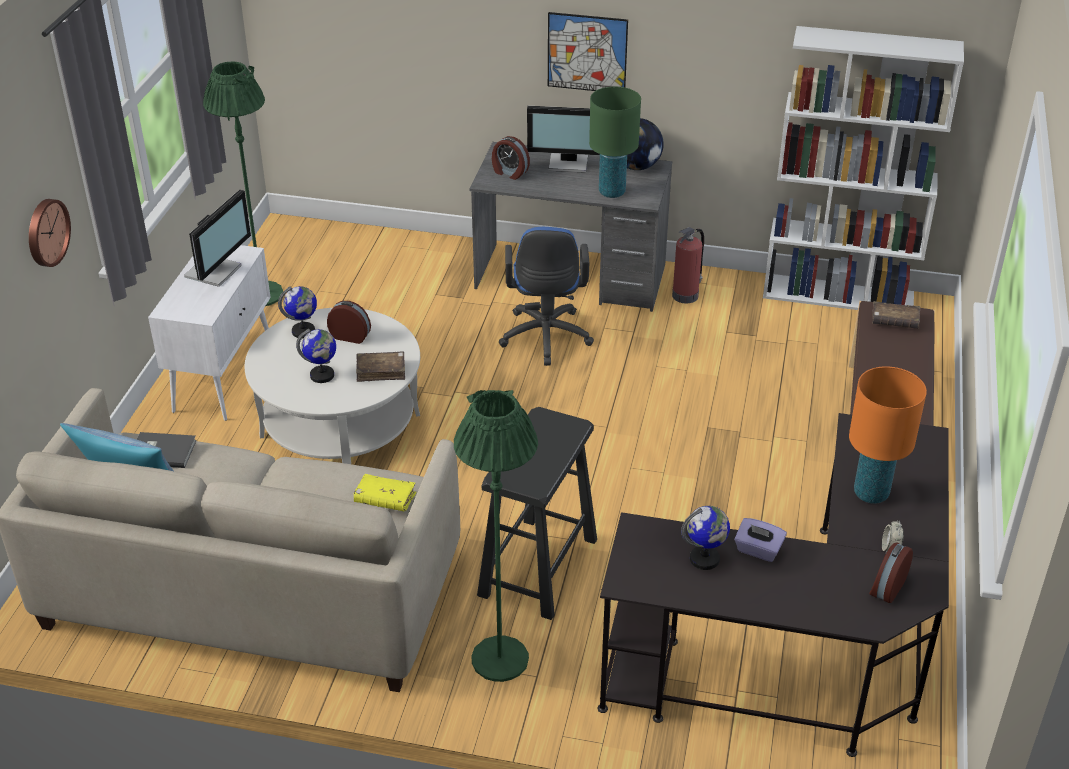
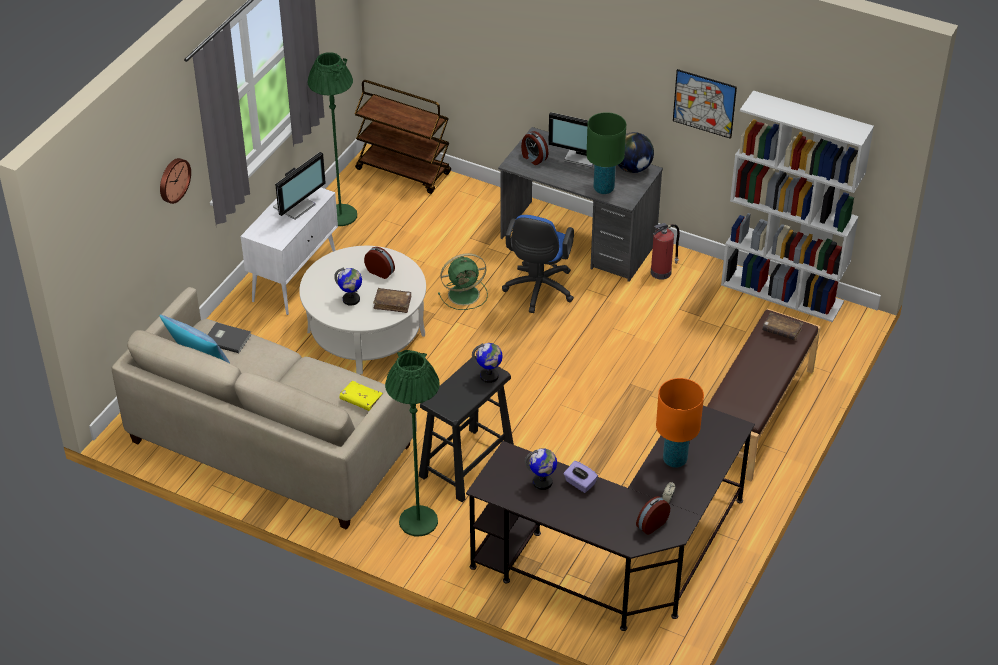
camera: 15 degrees right, 5 degrees up
globe [278,286,317,339] -> globe moved to [472,343,503,383]
picture [548,12,628,91] -> picture moved to [673,69,737,139]
none -> brown cart [355,80,451,194]
none -> green fan [438,253,488,310]

